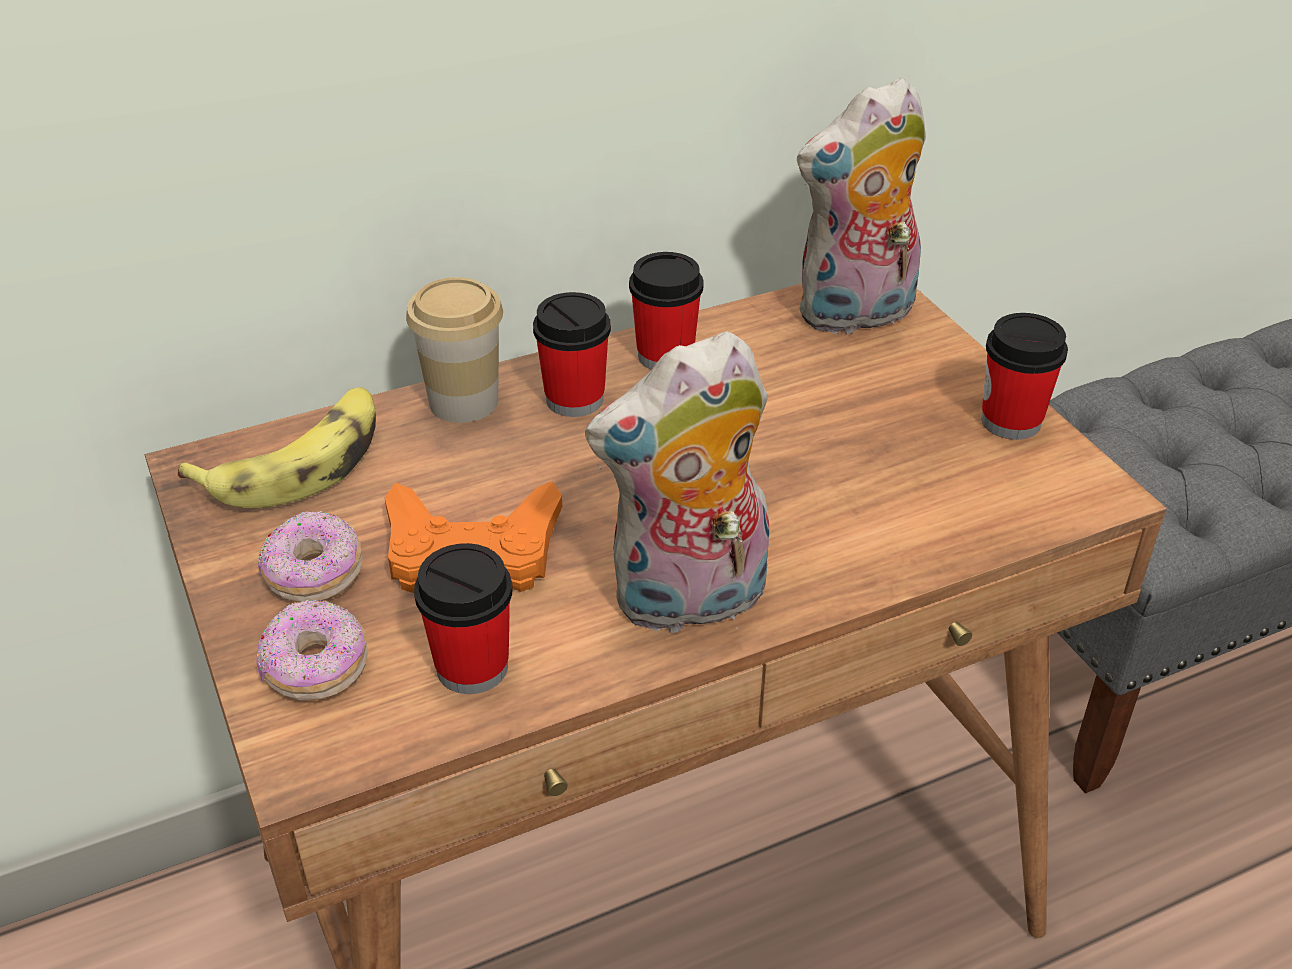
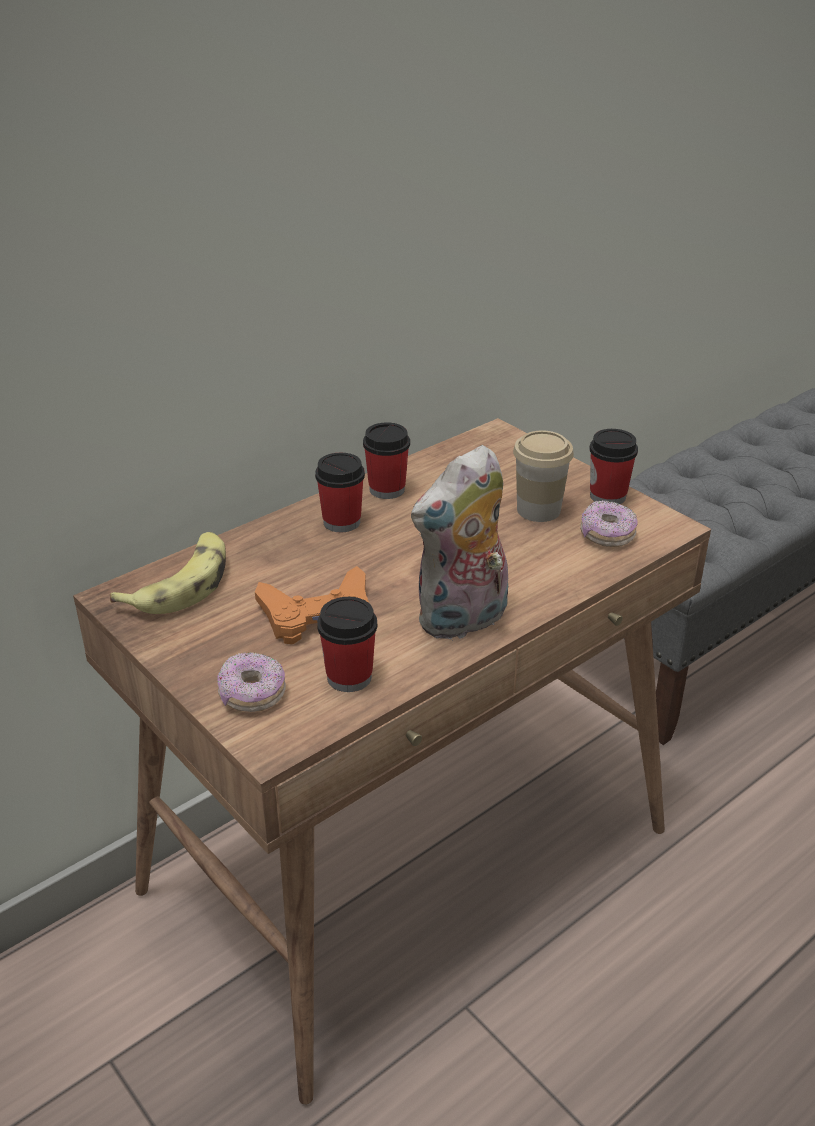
camera: 15 degrees left, 5 degrees down
donut [258,511,363,602] -> donut moved to [580,500,638,547]
cup [406,277,503,423] -> cup moved to [513,430,574,522]
plush toy [797,78,926,335] -> none

